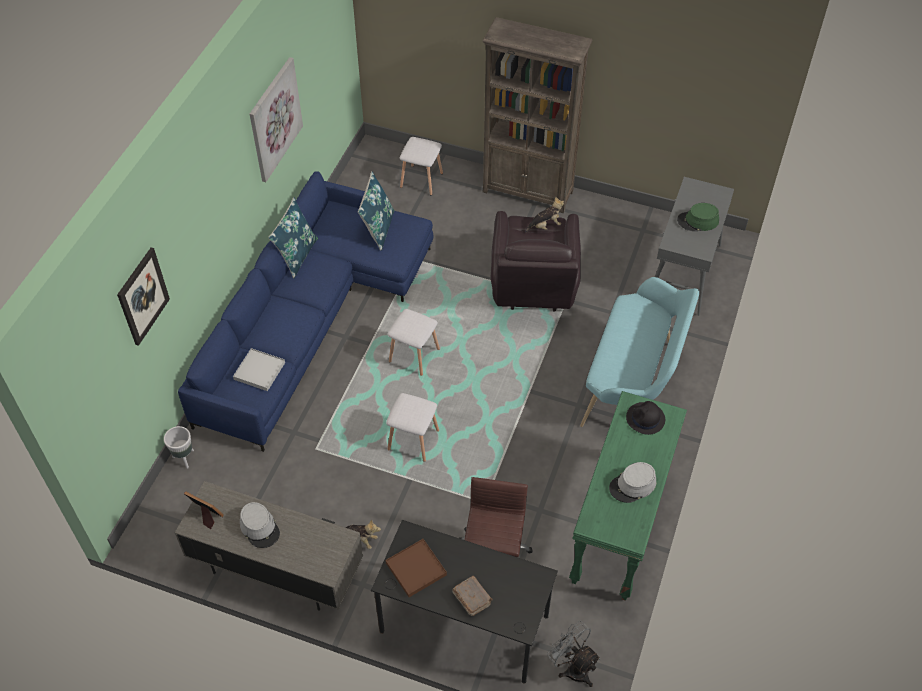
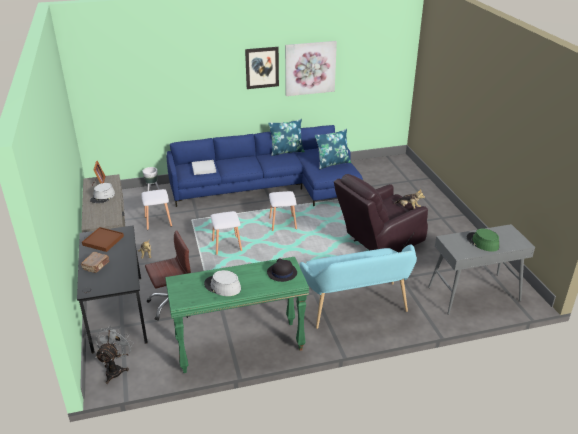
camera: 55 degrees right, 20 degrees down
picture [117,248,170,346] -> picture moved to [245,47,279,89]
white stool [400,137,443,195] -> white stool moved to [142,189,172,230]
brown bookcase [482,17,593,213] -> none

